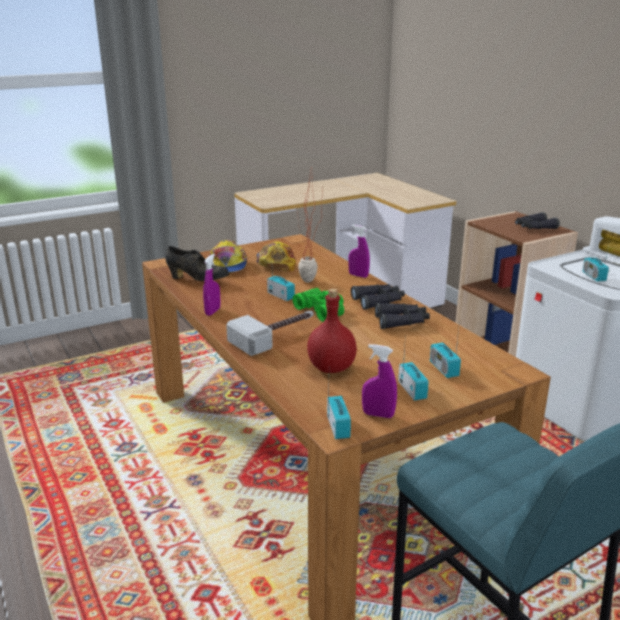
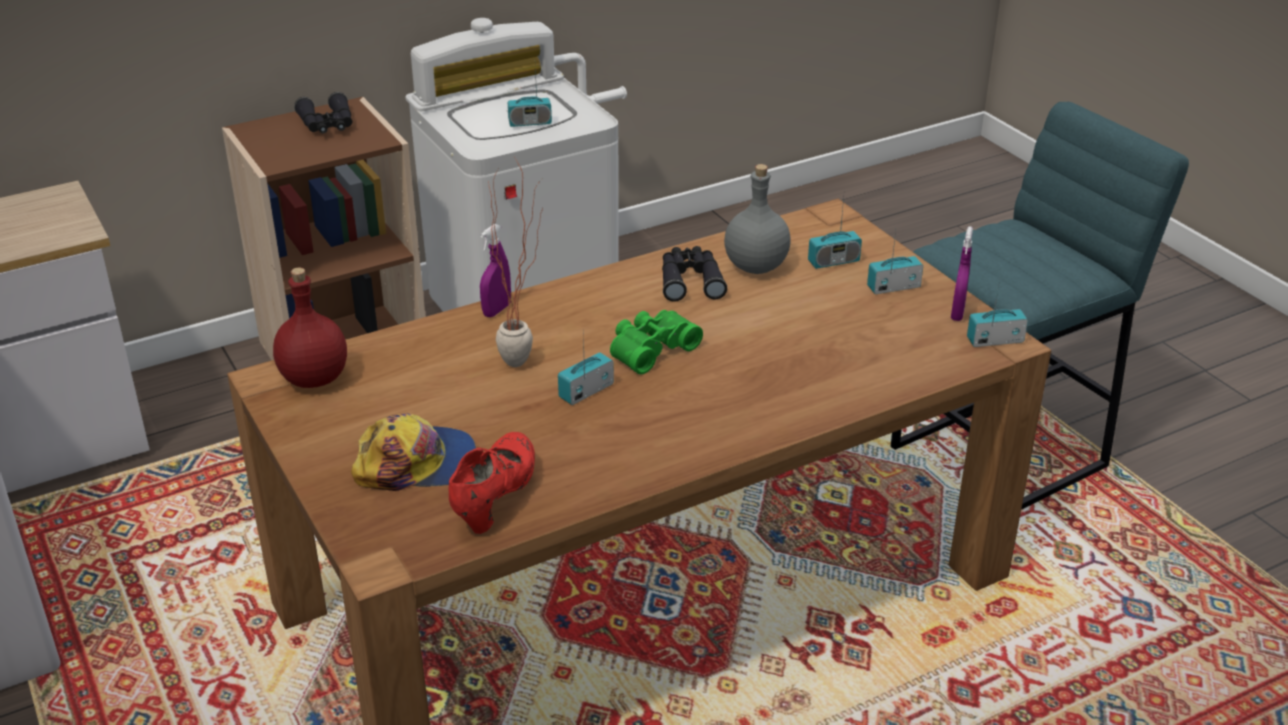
camera: 90 degrees left, 10 degrees up
black shoe [165,246,229,281] -> red shoe [449,432,535,534]
purple spray bottle [203,254,220,316] -> none
hammer [226,311,313,356] -> none
cap [256,241,296,272] -> none
red bottle [307,288,357,373] -> red bottle moved to [273,268,347,388]
black binoculars [351,284,405,310] -> none
none -> grey bottle [724,164,791,274]

